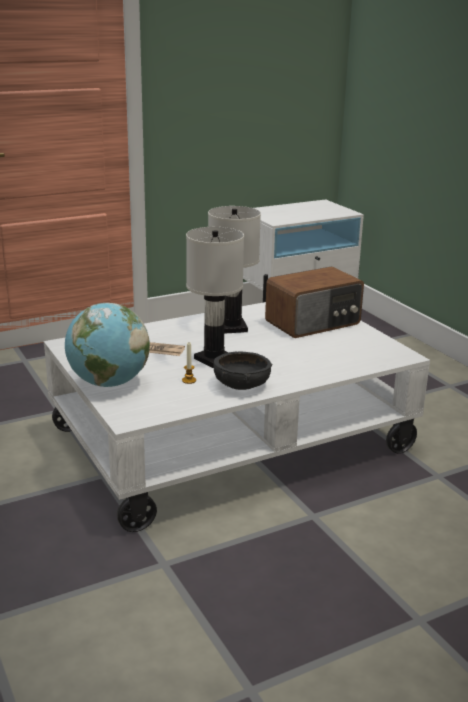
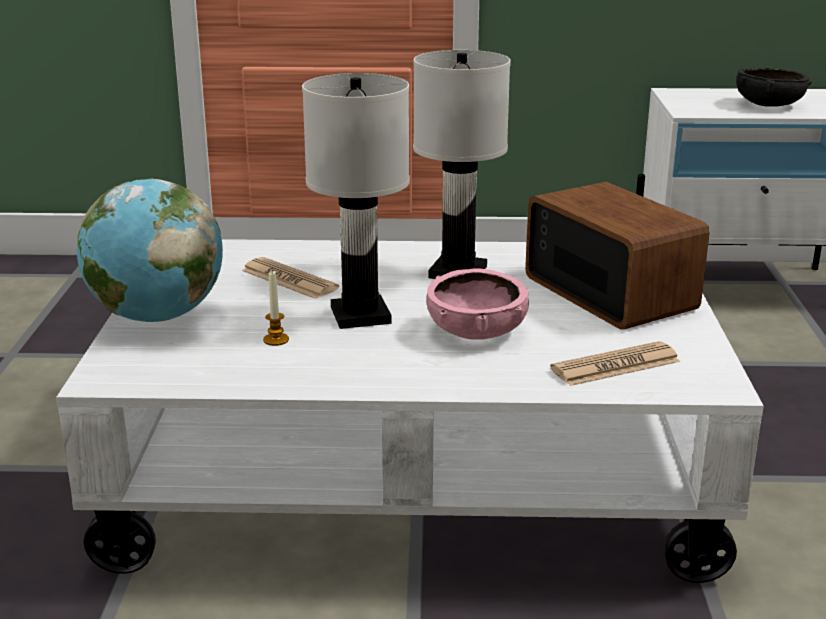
camera: 30 degrees right, 0 degrees up
black bowl [213,351,272,390] -> black bowl moved to [736,68,812,107]
radio [265,266,364,338] -> radio turned 120 degrees counterclockwise [525,182,710,329]
none -> pink bowl [426,268,529,340]
none -> newspaper [550,341,680,386]

